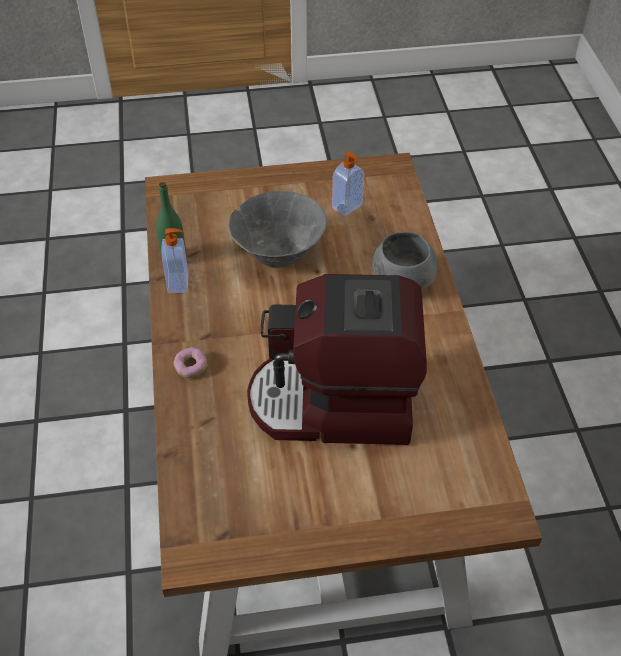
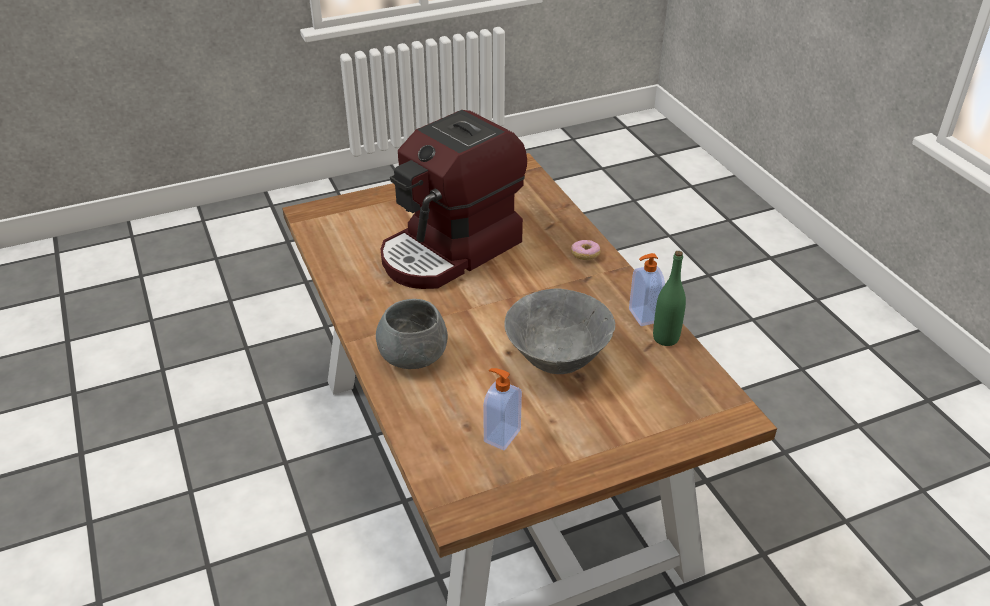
camera: 165 degrees right, 10 degrees down
coffee machine [247,274,427,445] -> coffee machine turned 150 degrees clockwise [381,110,527,289]

